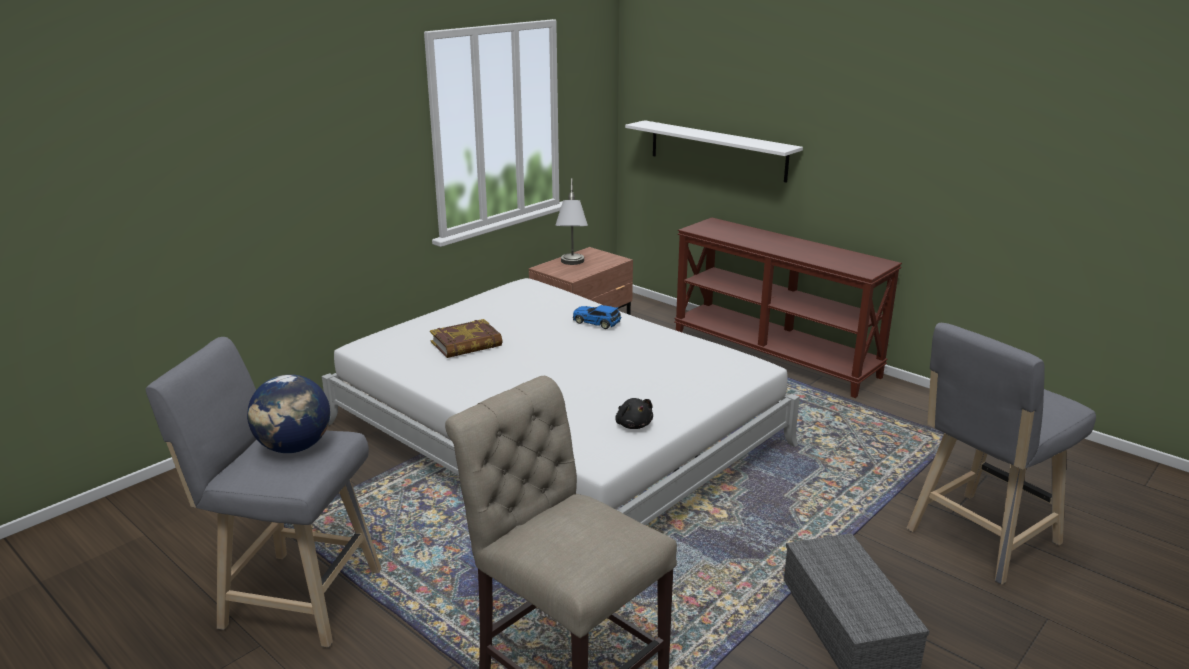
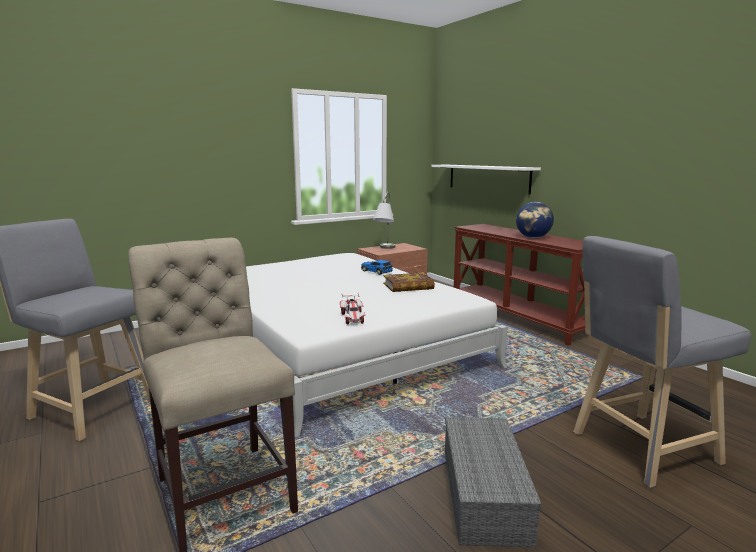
camera: 15 degrees right, 10 degrees down
globe [247,374,330,453] -> globe moved to [516,202,554,238]
book [430,319,503,358] -> book moved to [384,272,435,292]
black plush toy [615,398,653,429] -> toy car [340,294,365,325]

